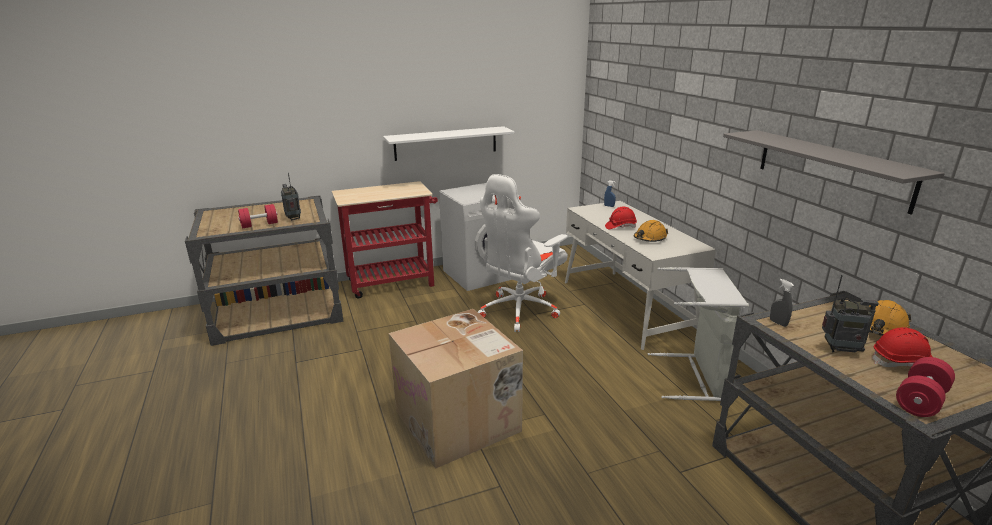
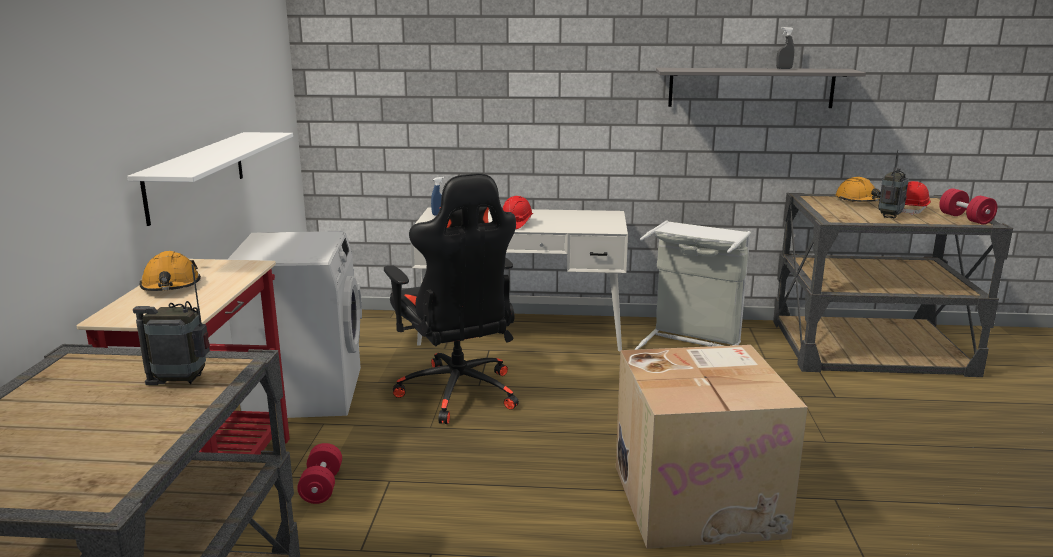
camera: 65 degrees left, 5 degrees down
red dumbbell [238,204,278,228] -> red dumbbell moved to [297,443,342,504]
white office chair [478,174,568,332] -> black office chair [384,173,519,424]
orange hard hat [634,220,668,242] -> orange hard hat moved to [140,251,201,291]
grey spray bottle [770,279,794,327] -> grey spray bottle moved to [776,27,794,69]

